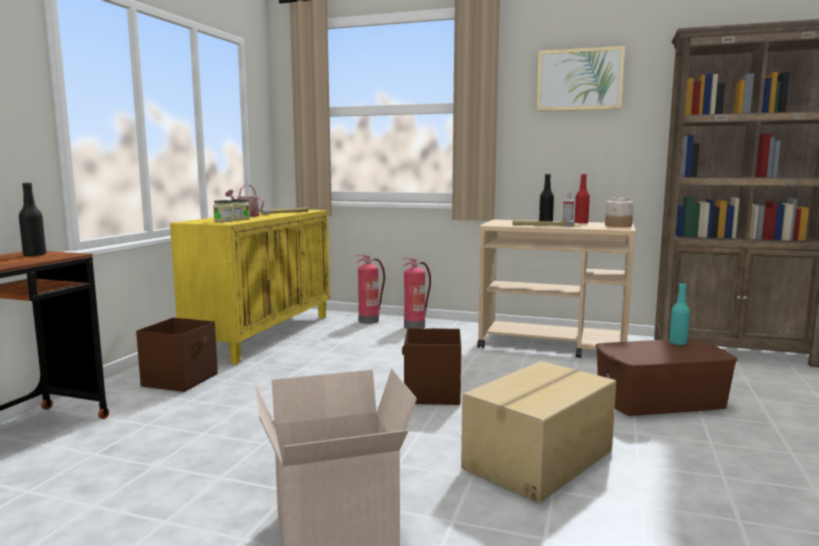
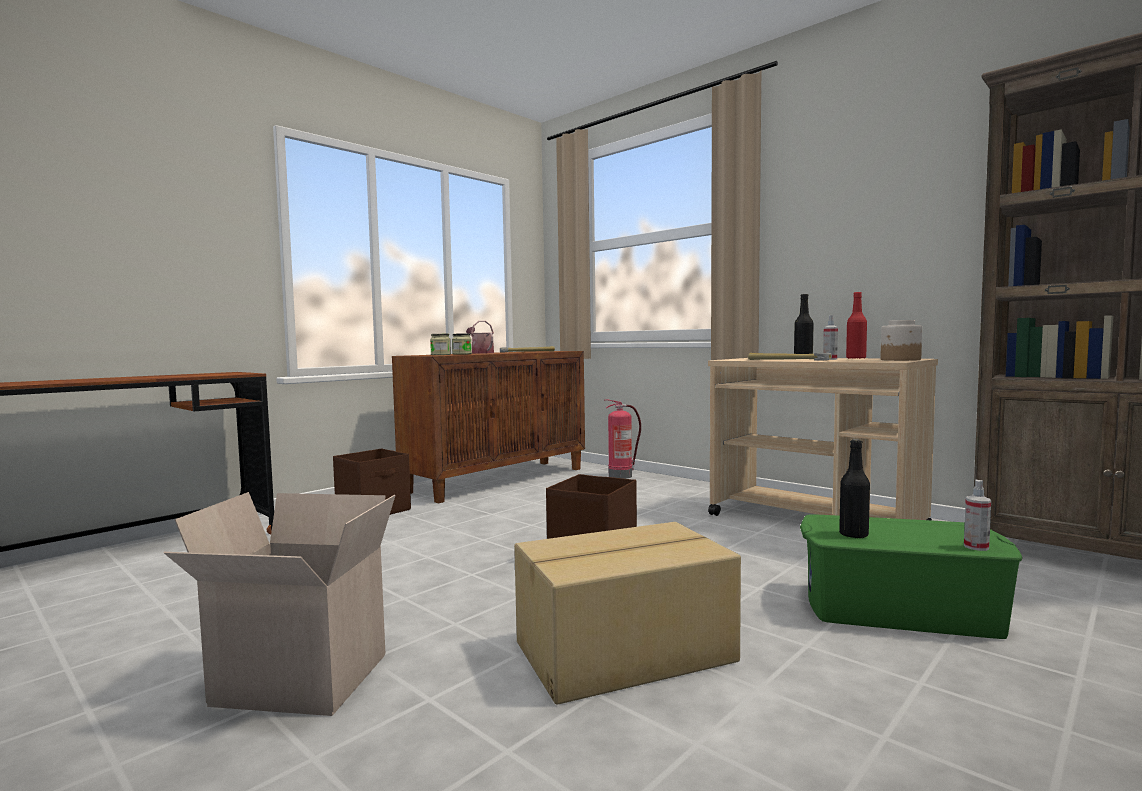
camera: 25 degrees right, 5 degrees down
black bottle [19,183,46,257] -> black bottle moved to [839,439,870,538]
yellow cabinet [170,209,330,365] -> brown cabinet [392,351,585,504]
fire extinguisher [402,258,431,329] -> none
picture [536,46,625,111] -> none
brown storage box [596,339,738,416] -> green storage box [800,514,1022,639]
turquoise bottle [669,283,690,346] -> none
none -> spray bottle [964,480,991,551]

